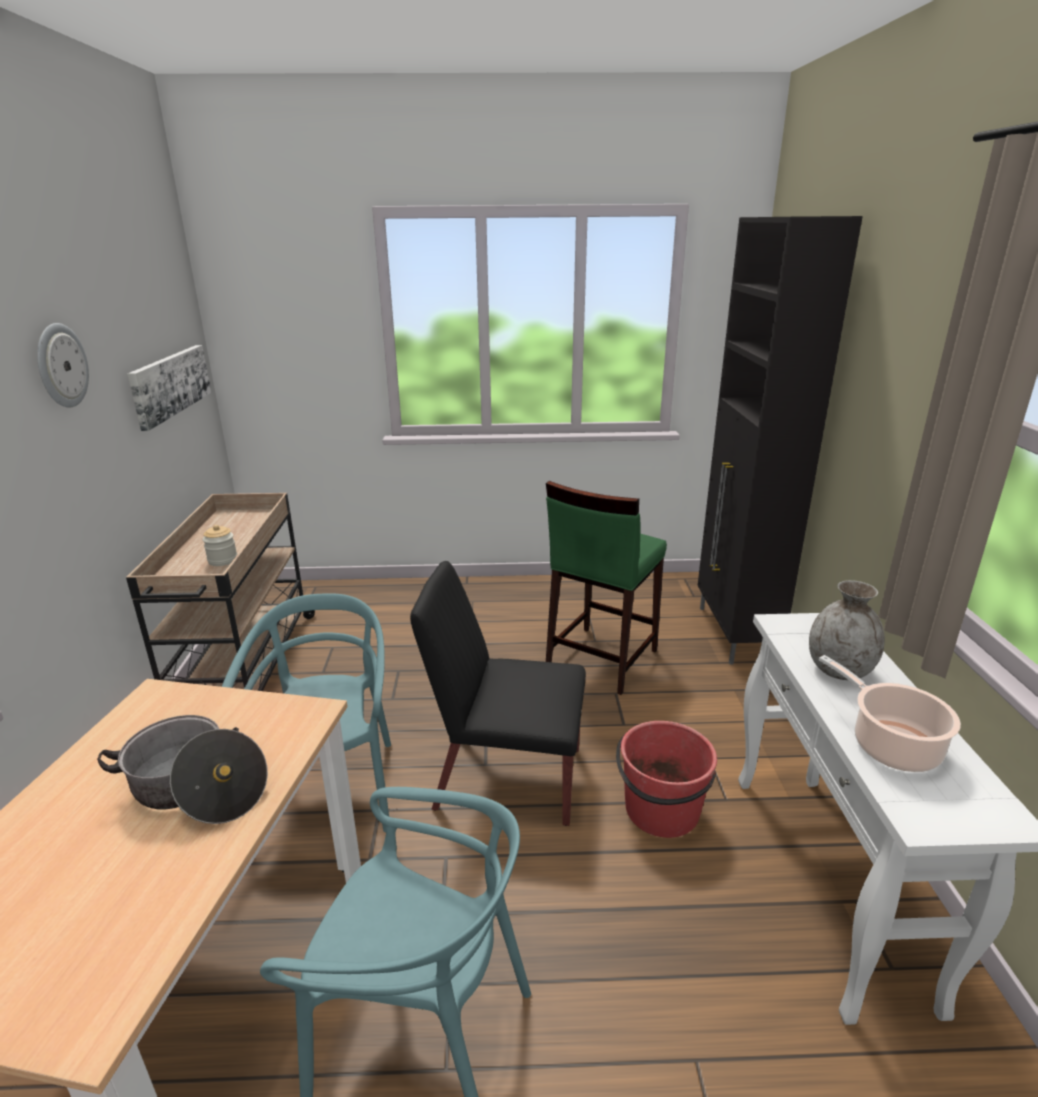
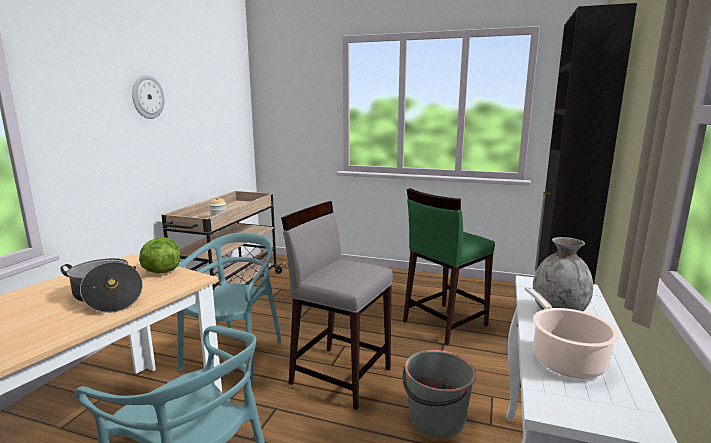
camera: 20 degrees right, 10 degrees down
picture [127,345,211,431] -> none
black chair [410,561,586,826] -> grey stool [281,201,393,410]
red bucket [616,721,717,838] -> grey bucket [402,350,476,438]
none -> lettuce [139,238,180,273]

